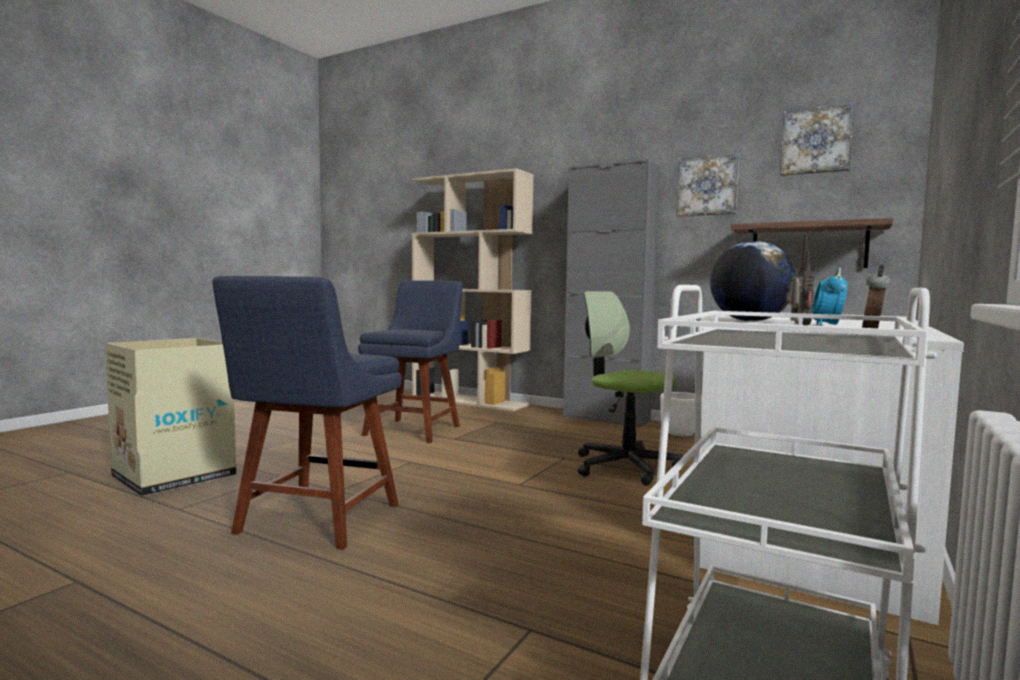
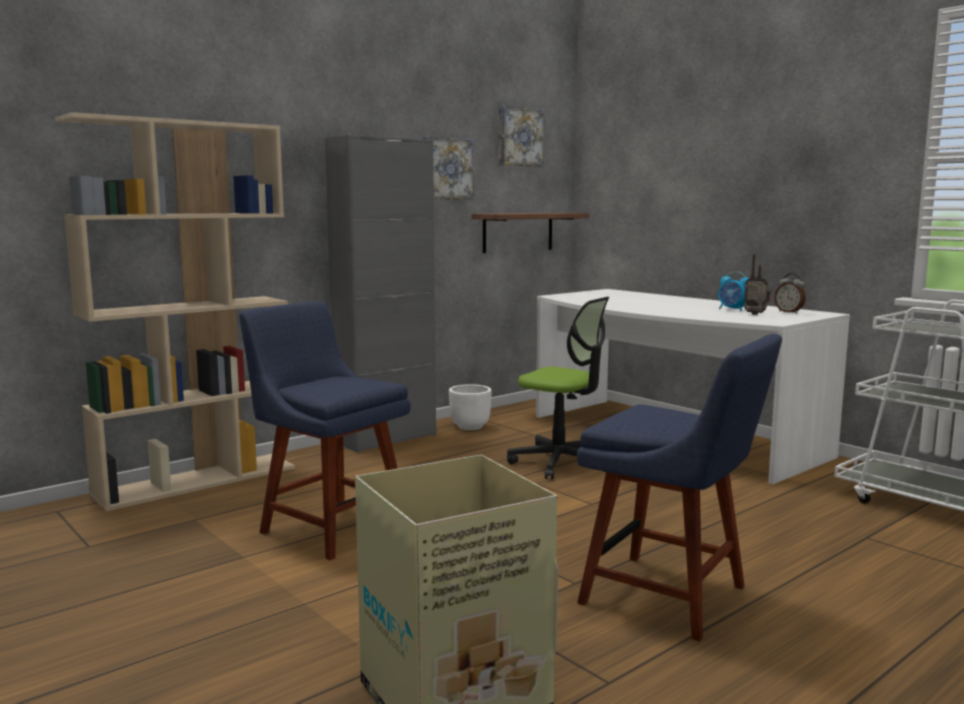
camera: 70 degrees left, 5 degrees up
office chair [578,291,683,486] -> office chair turned 120 degrees counterclockwise [507,297,609,479]
globe [710,241,796,322] -> none

